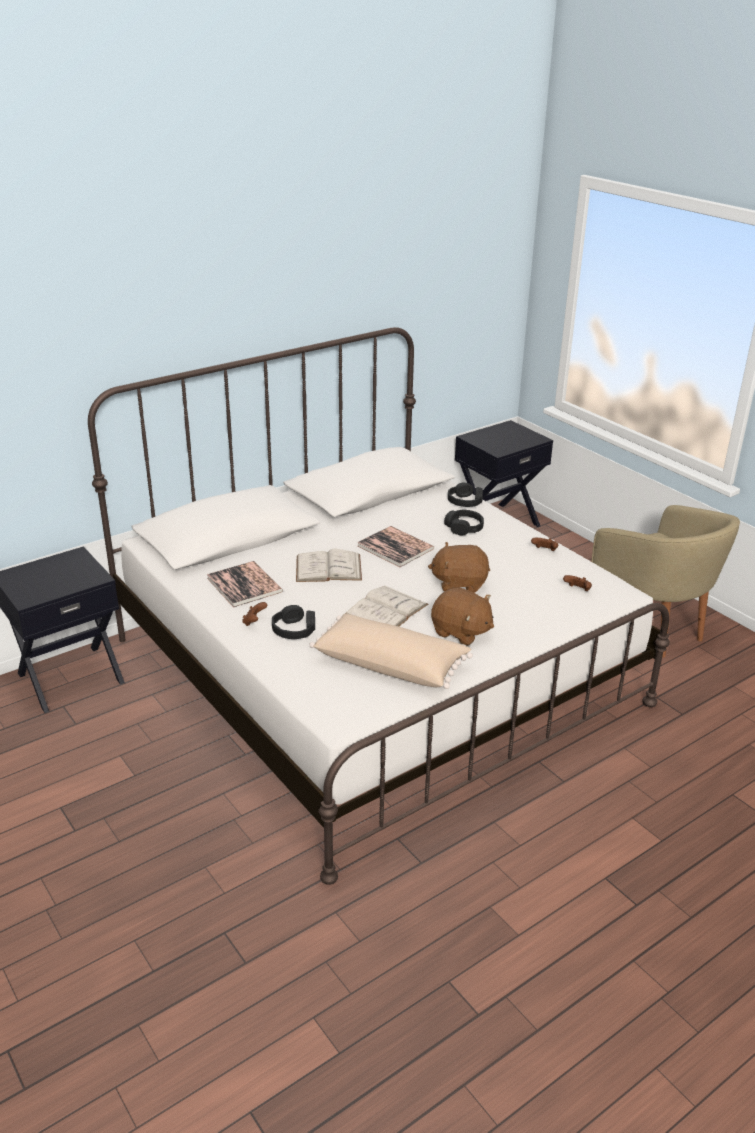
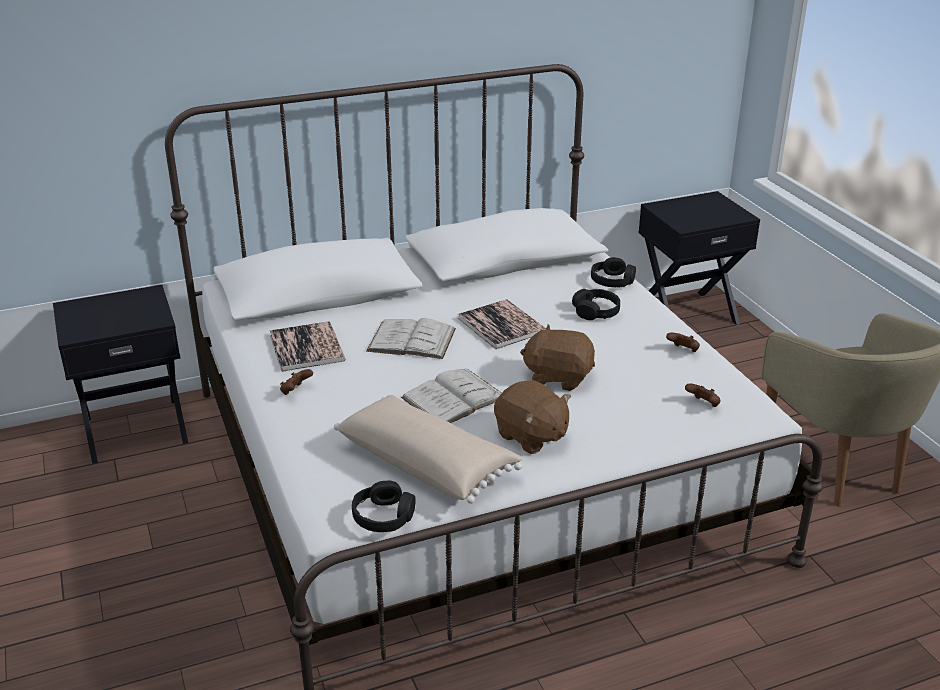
camera: 15 degrees right, 0 degrees up
black headphones [272,605,315,639] -> black headphones moved to [352,481,415,532]

